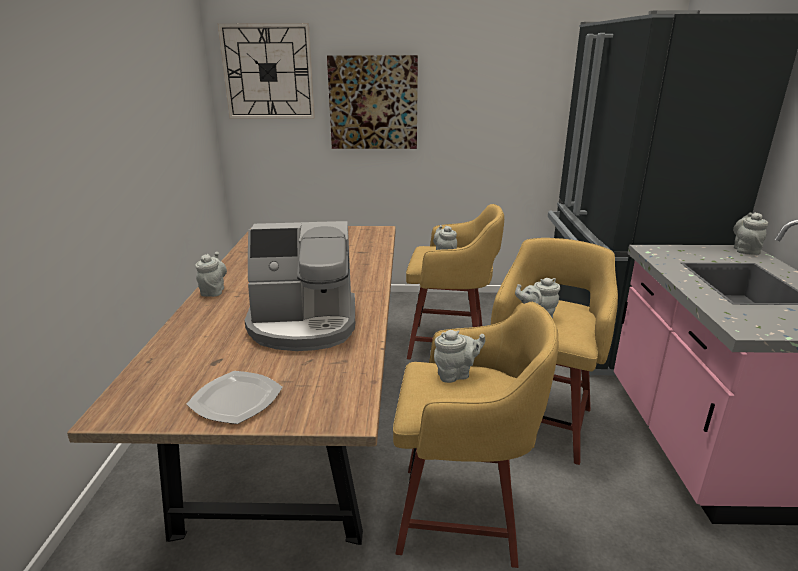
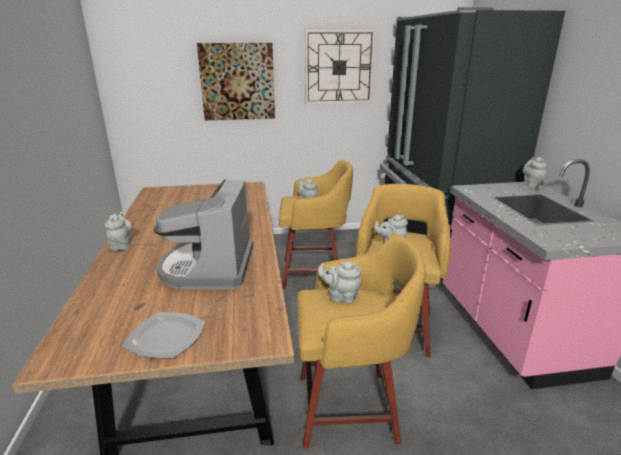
camera: 10 degrees left, 0 degrees up
wall clock [218,23,315,118] -> wall clock moved to [305,30,375,104]
coffee machine [244,221,355,351] -> coffee machine turned 105 degrees clockwise [154,179,253,289]
grey teapot [434,330,485,383] -> grey teapot turned 135 degrees counterclockwise [317,261,362,304]

